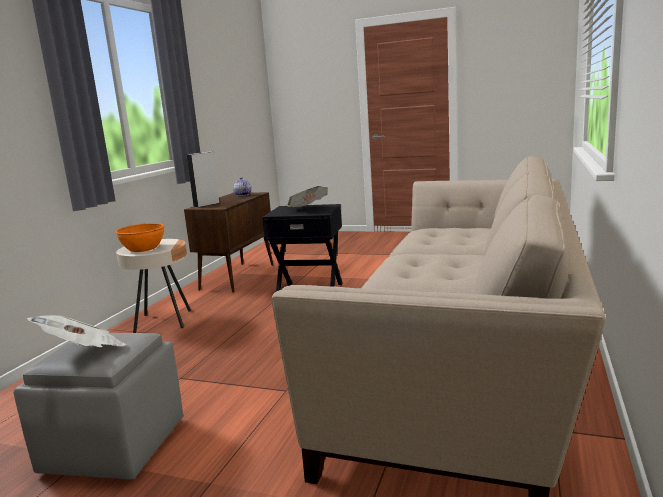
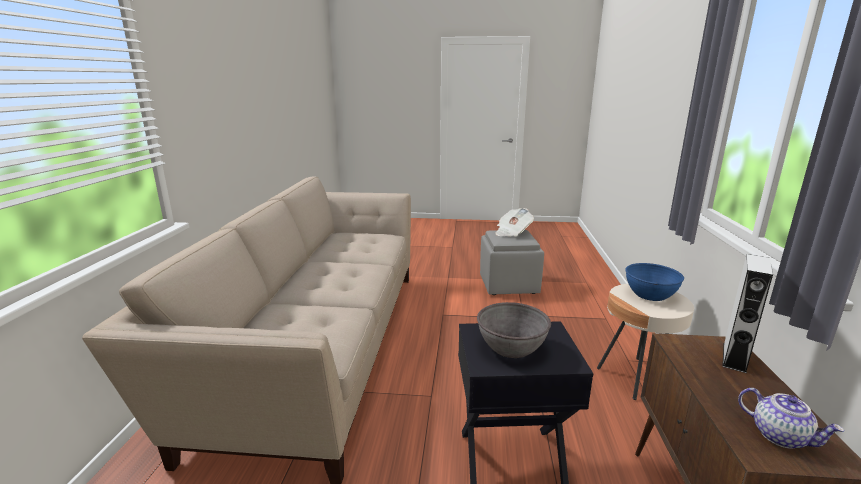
camera: 165 degrees right, 5 degrees up
orange bowl [115,223,165,252] -> blue bowl [625,263,684,301]
newspaper [287,186,328,207] -> grey bowl [477,302,551,358]

